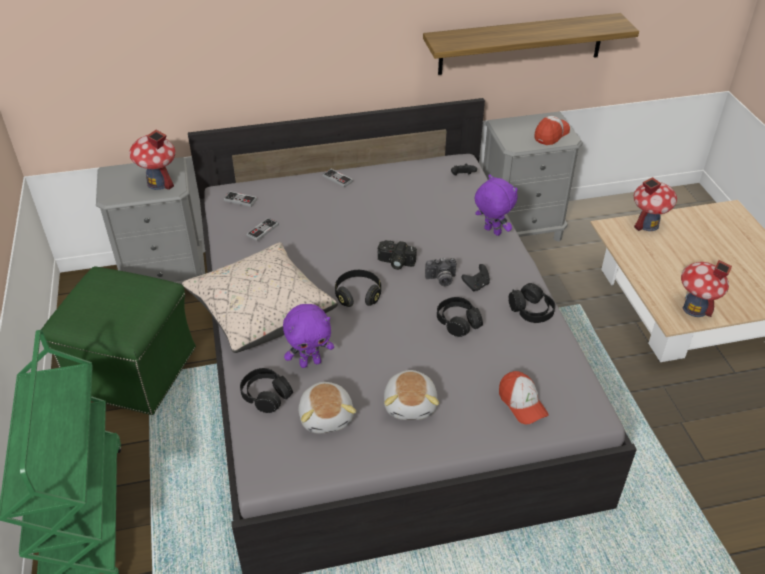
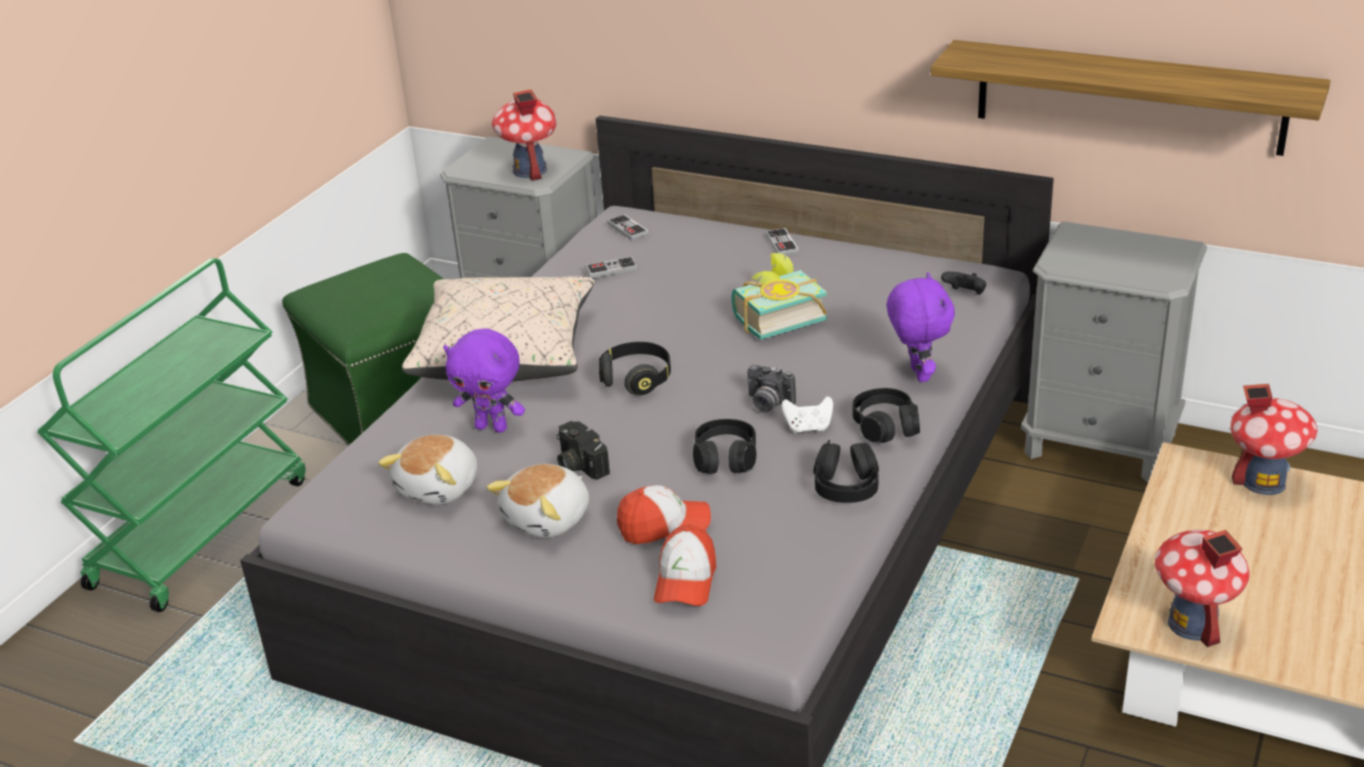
camera: 40 degrees right, 10 degrees down
black headphones [240,368,293,413] -> black headphones moved to [852,388,920,443]
camera [377,240,417,270] -> camera moved to [557,421,610,480]
black game controller [461,264,490,292] -> white game controller [782,396,833,433]
cap [535,116,570,145] -> cap moved to [617,485,711,544]
none -> book [731,253,827,340]

